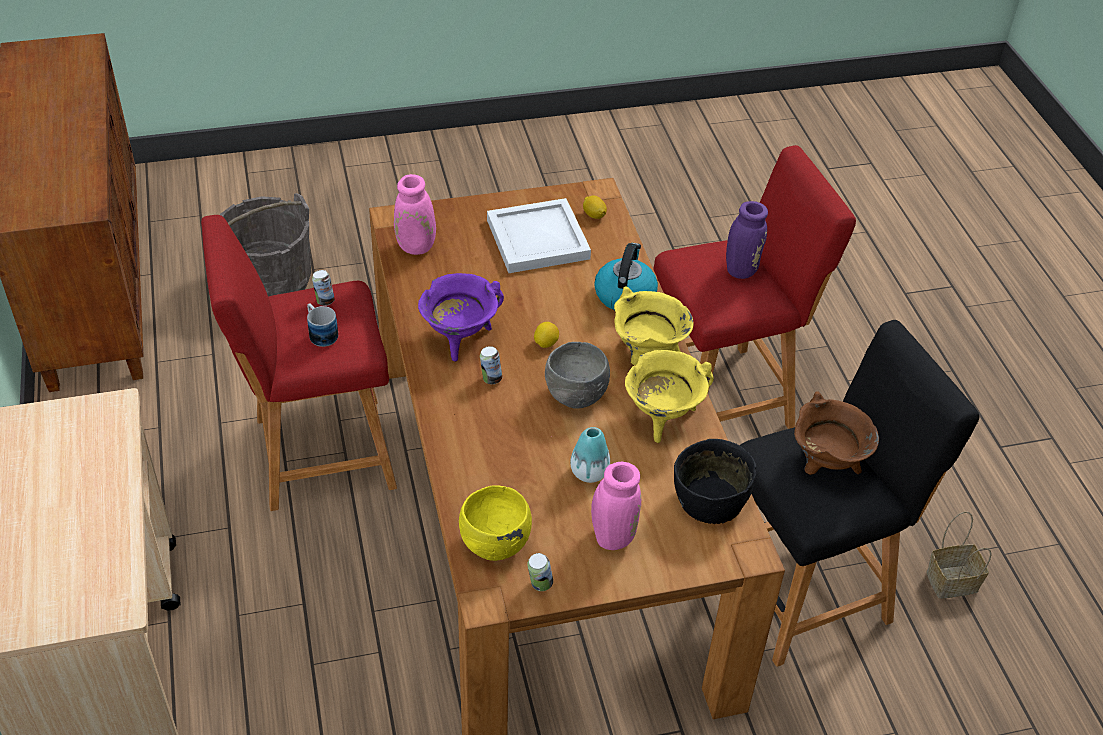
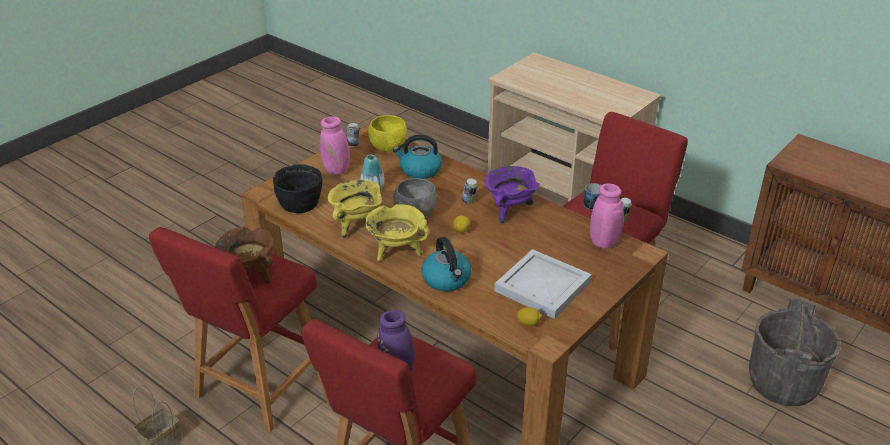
camera: 145 degrees right, 10 degrees down
black stool [740,320,980,667] -> red stool [149,227,317,433]
none -> kettle [393,135,442,179]

